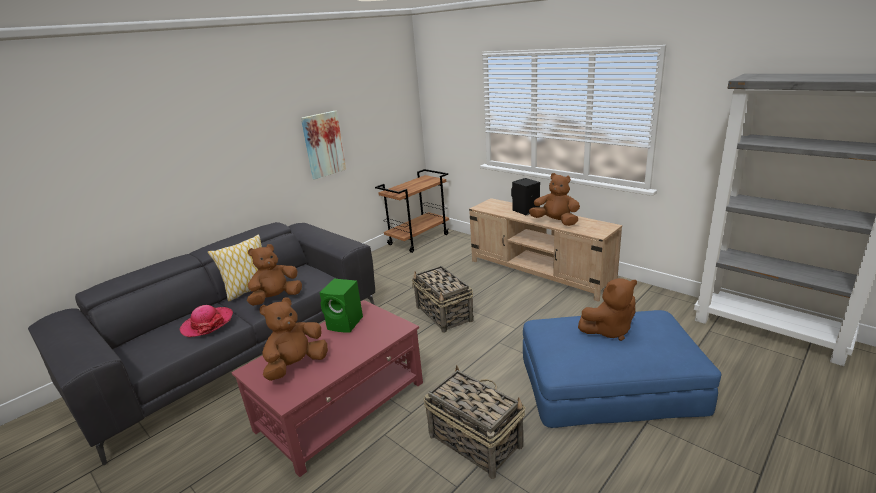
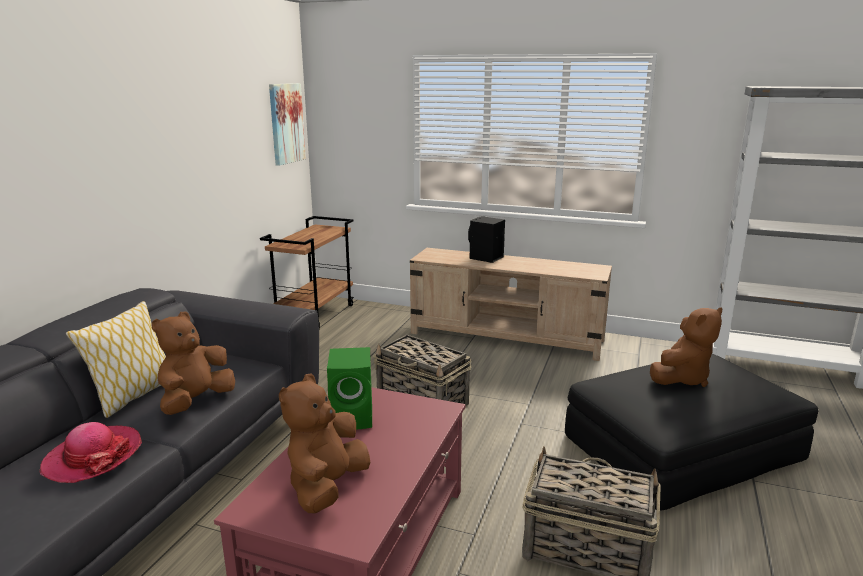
camera: 25 degrees left, 5 degrees down
picture [301,111,346,180] -> picture moved to [269,83,306,166]
blue ottoman [523,310,721,428] -> black ottoman [565,354,818,511]
brown plush toy [529,173,580,226] -> none

